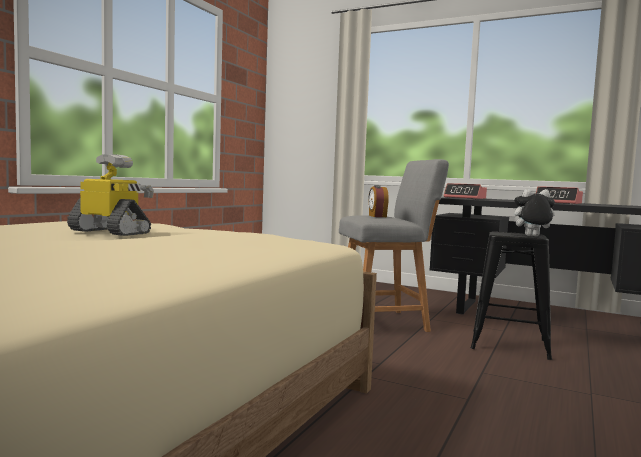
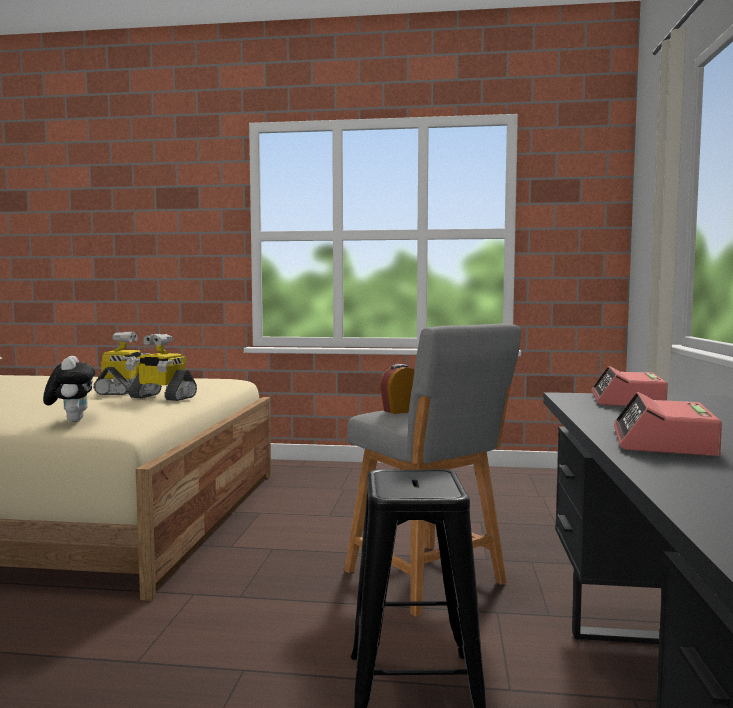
camera: 70 degrees right, 0 degrees up
plush toy [509,189,555,237] -> plush toy moved to [43,356,95,422]
none -> toy robot [125,334,197,401]

